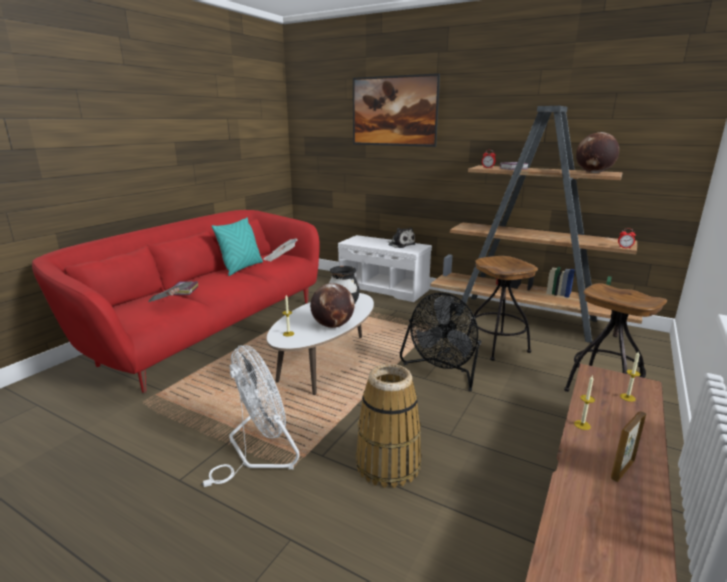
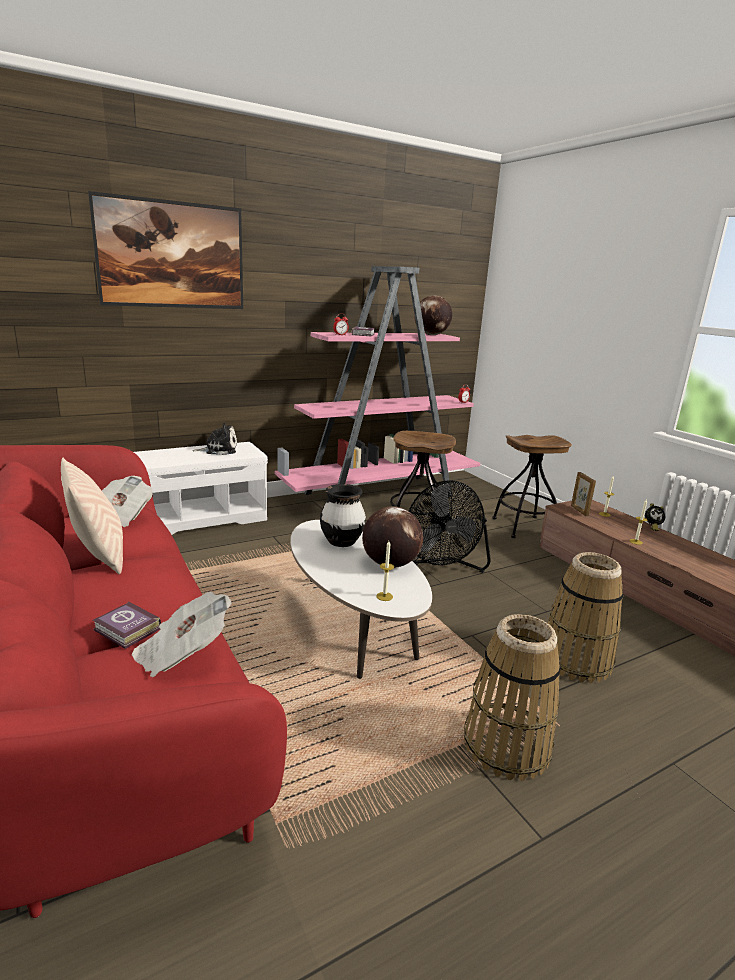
camera: 60 degrees left, 0 degrees up
white fan [201,345,299,487] -> basket [464,614,561,781]
turquoise pillow [212,218,263,276] -> beige pillow [61,458,123,574]
brown bookcase [430,106,642,343] -> pink bookcase [275,266,481,497]
picture frame [611,411,646,482] -> picture frame moved to [571,472,596,516]
none -> alarm clock [645,503,665,531]

